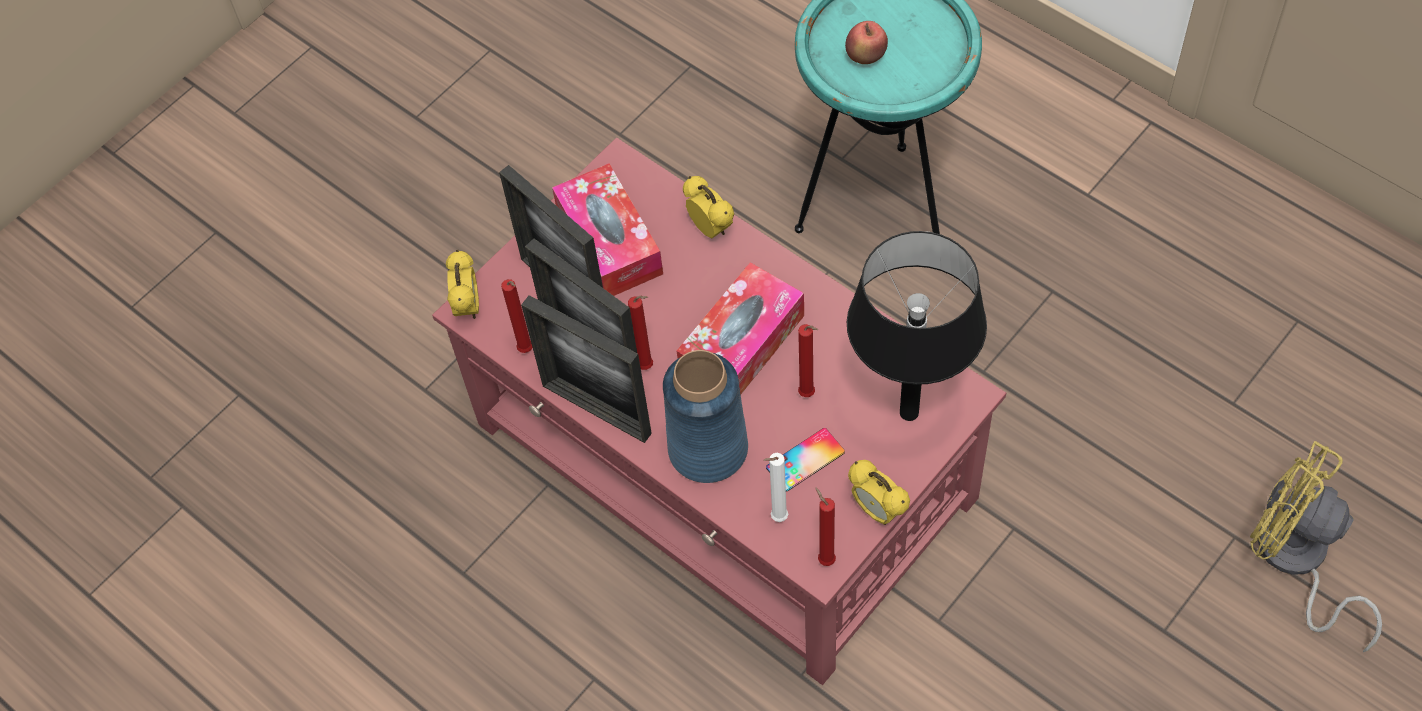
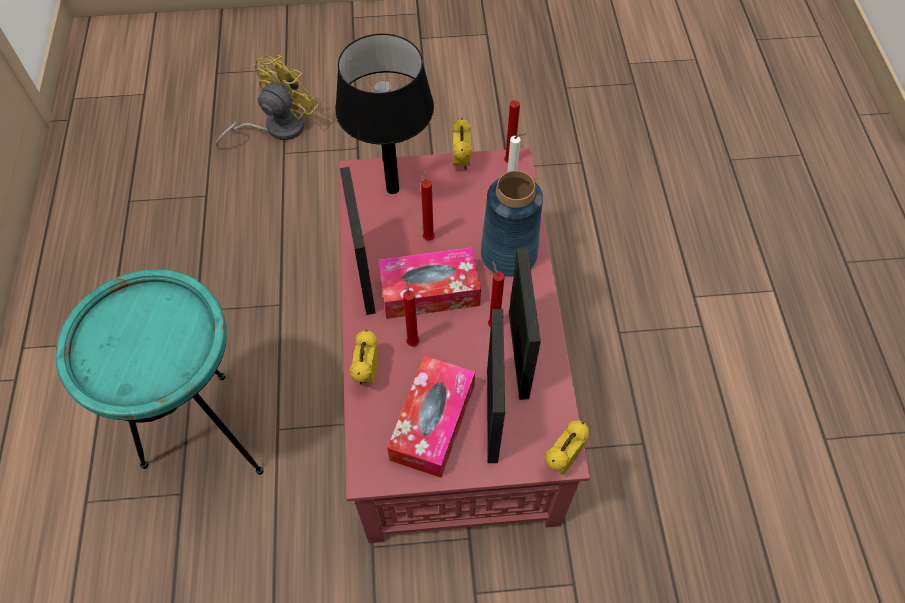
camera: 140 degrees left, 0 degrees up
red candle [501,279,532,353] -> red candle moved to [403,279,420,347]
picture frame [521,295,652,443] -> picture frame moved to [340,167,376,315]
phone [766,428,845,492] -> none
apple [845,21,888,64] -> none
yellow fan [1250,441,1382,652] -> yellow fan turned 135 degrees counterclockwise [215,55,319,148]

